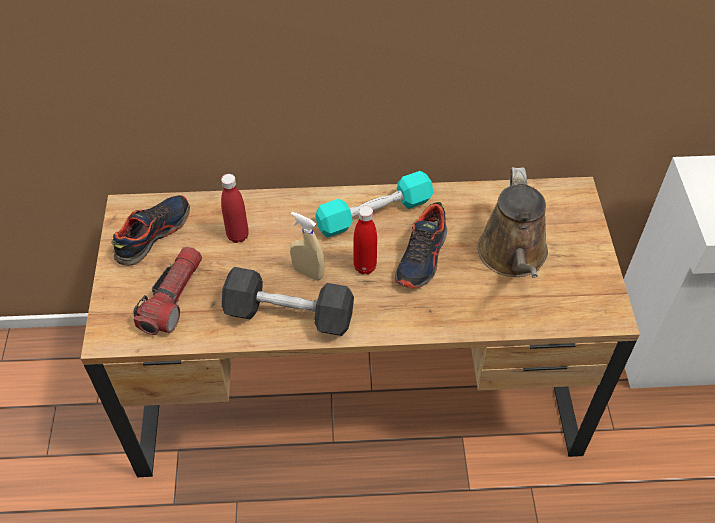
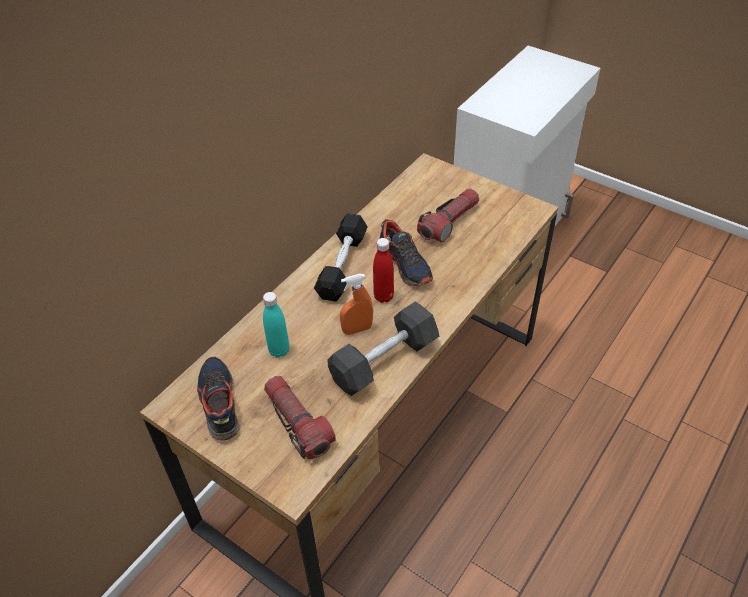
camera: 50 degrees left, 5 degrees down
red bottle [221,174,249,243] -> turquoise bottle [263,292,289,358]
beige spray bottle [290,212,325,281] -> orange spray bottle [340,274,373,335]
turquoise dumbbell [315,171,434,237] -> black dumbbell [314,213,368,302]
brown watering can [477,167,548,278] -> flashlight [417,189,479,242]

